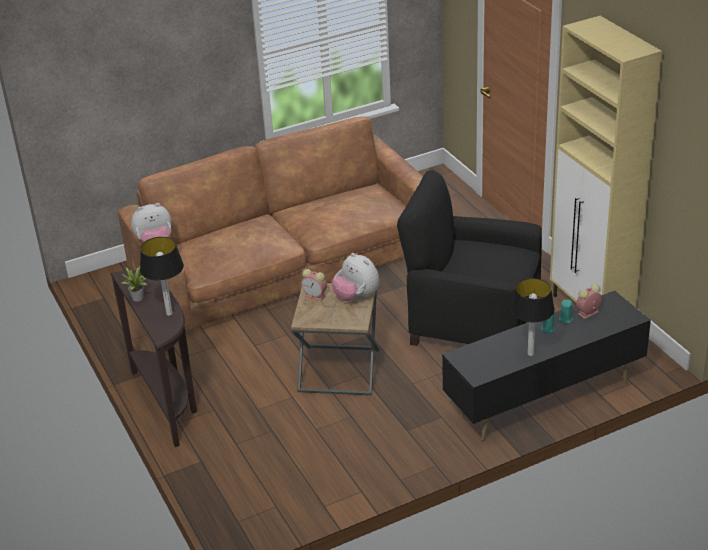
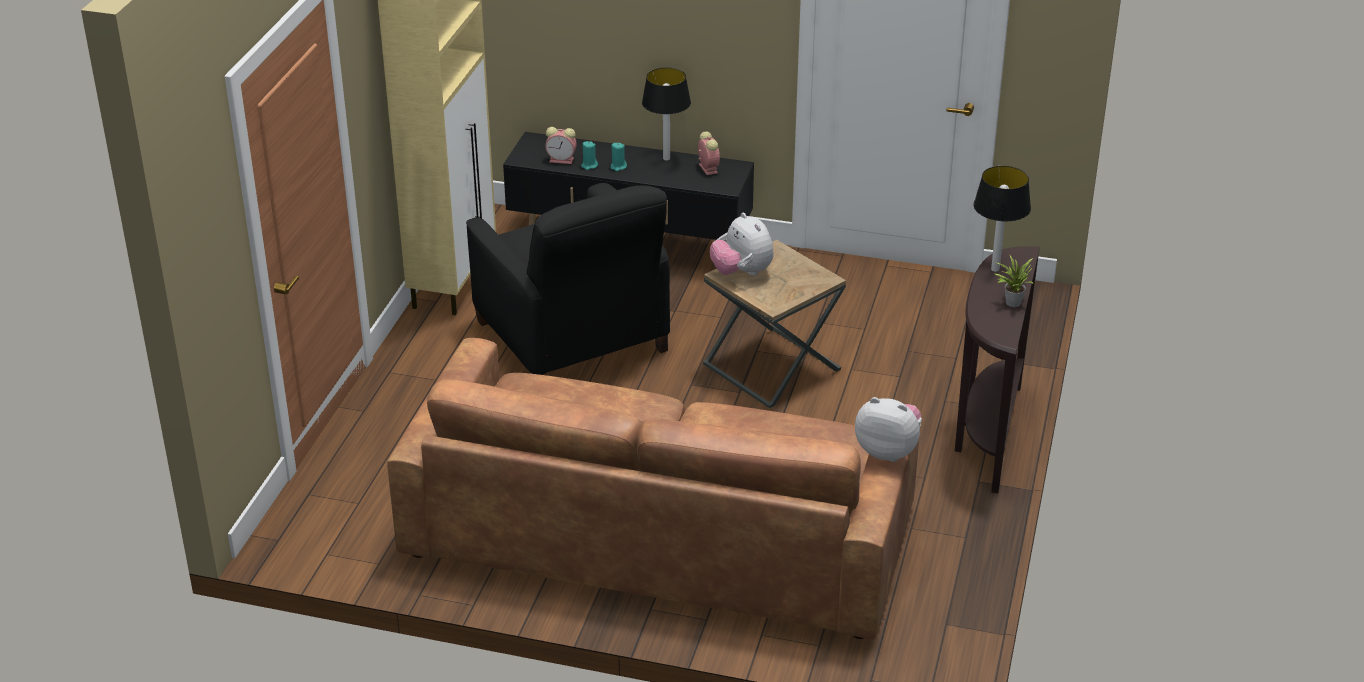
camera: 140 degrees left, 0 degrees up
alarm clock [301,269,327,301] -> alarm clock moved to [698,131,720,175]
plush toy [331,253,379,301] -> plush toy turned 150 degrees clockwise [710,213,774,276]

